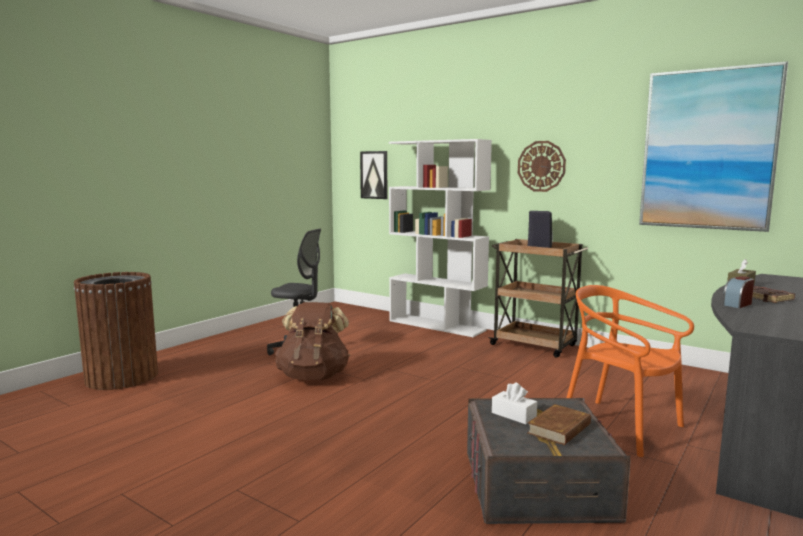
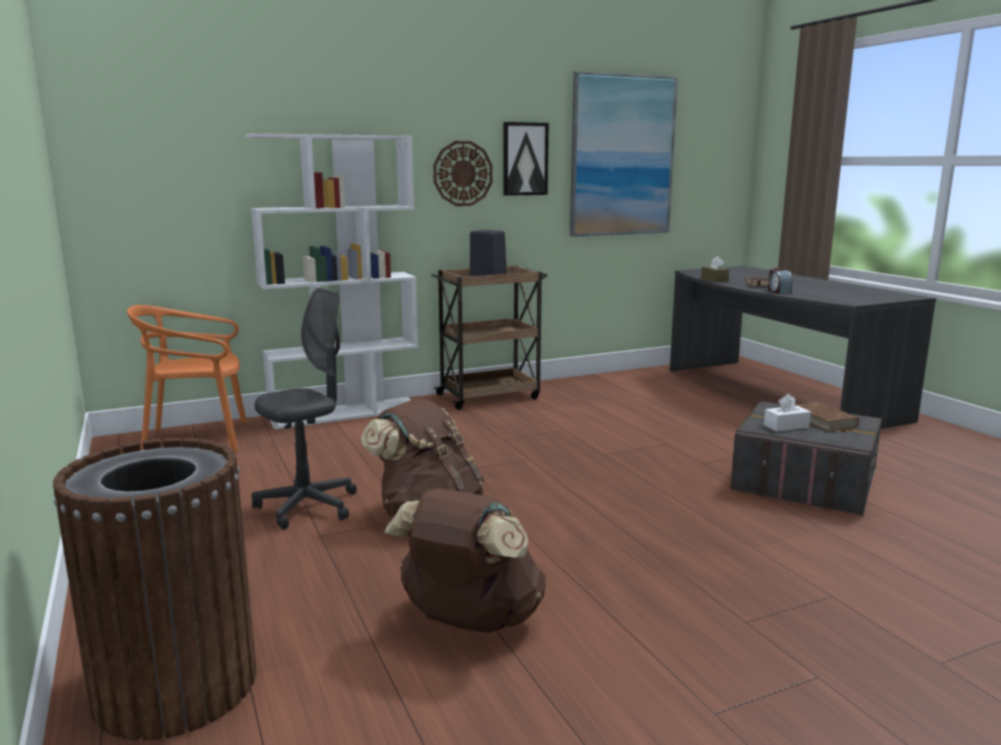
camera: 60 degrees left, 5 degrees up
picture [360,151,387,199] -> picture moved to [503,122,549,196]
orange chair [567,285,694,457] -> orange chair moved to [127,305,247,452]
none -> brown backpack [384,488,546,633]

